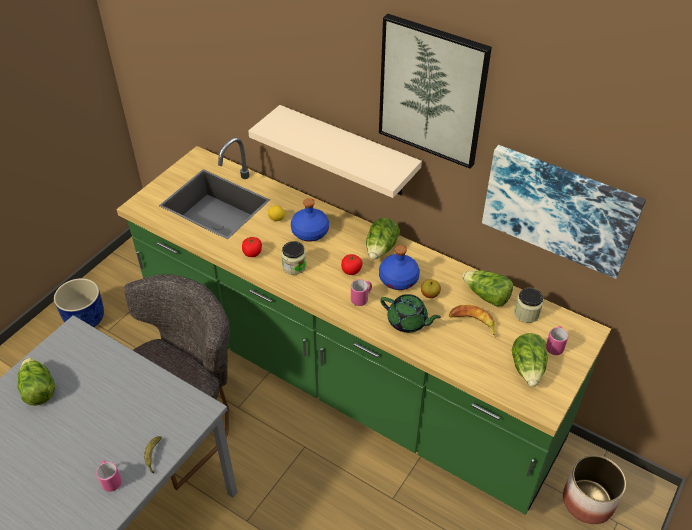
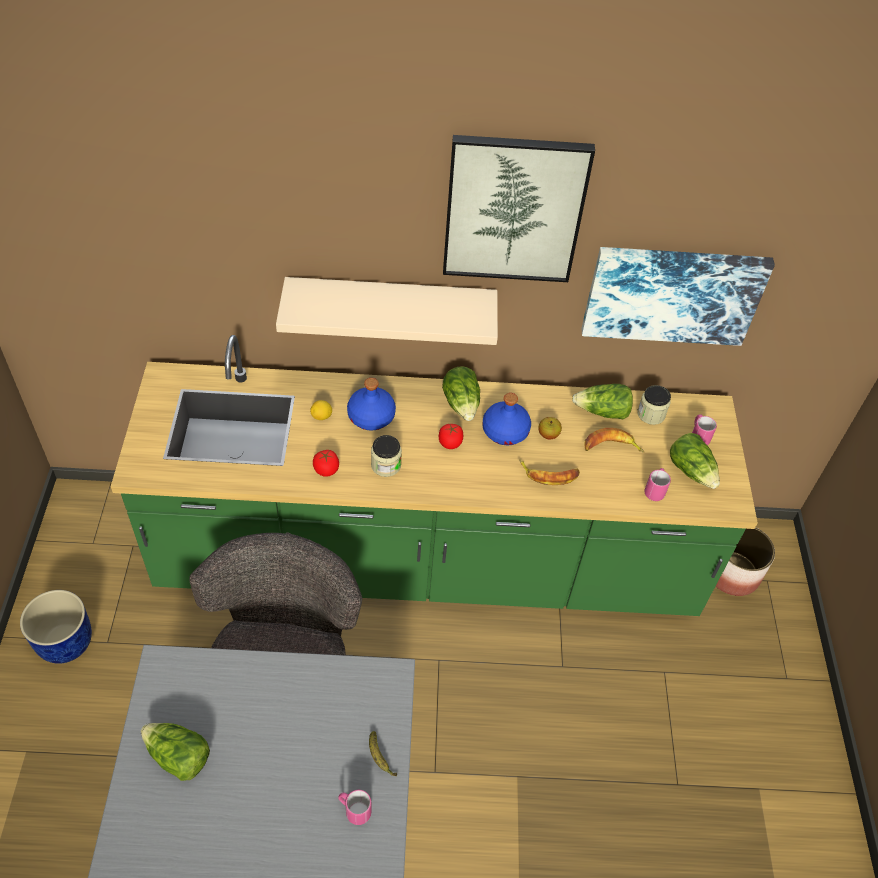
camera: 35 degrees left, 5 degrees up
pink mug [351,279,372,306] -> pink mug moved to [645,468,671,501]
green teapot [380,294,441,333] -> banana [519,459,580,485]

